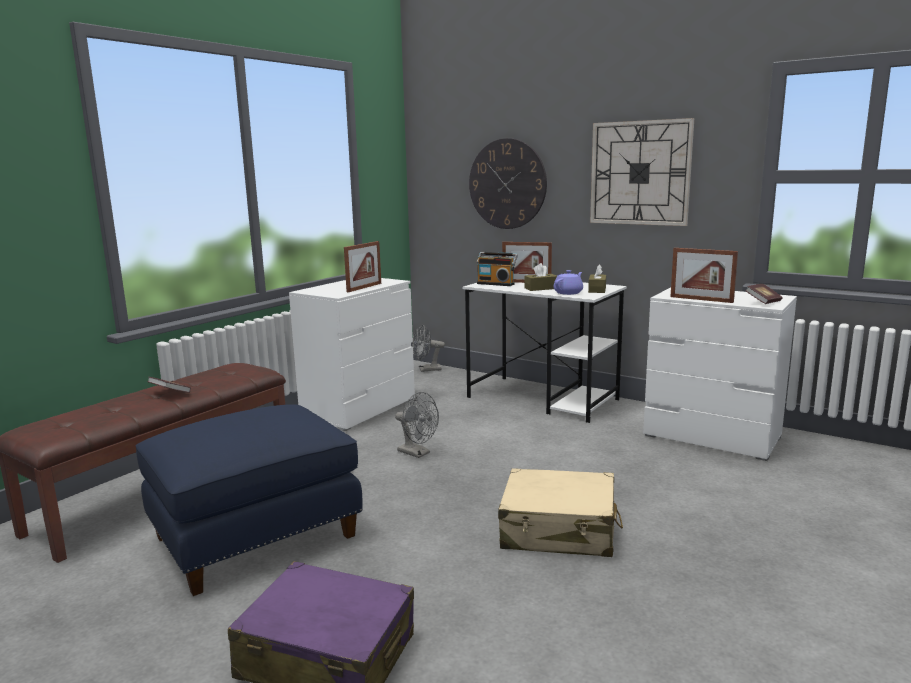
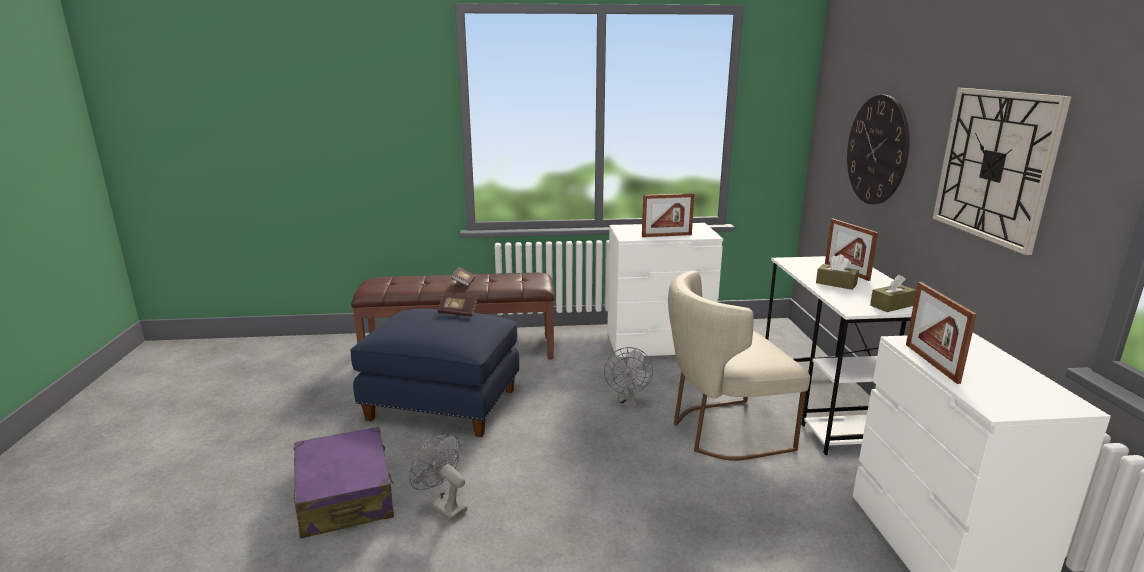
camera: 50 degrees right, 5 degrees up
grey fan [412,325,445,372] -> grey fan moved to [409,434,467,521]
radio [477,252,518,286] -> none
beige suitcase [498,468,623,557] -> none
purple teapot [553,270,583,295] -> none
book [745,284,783,304] -> book moved to [438,294,477,317]
none -> beige chair [668,271,810,461]

